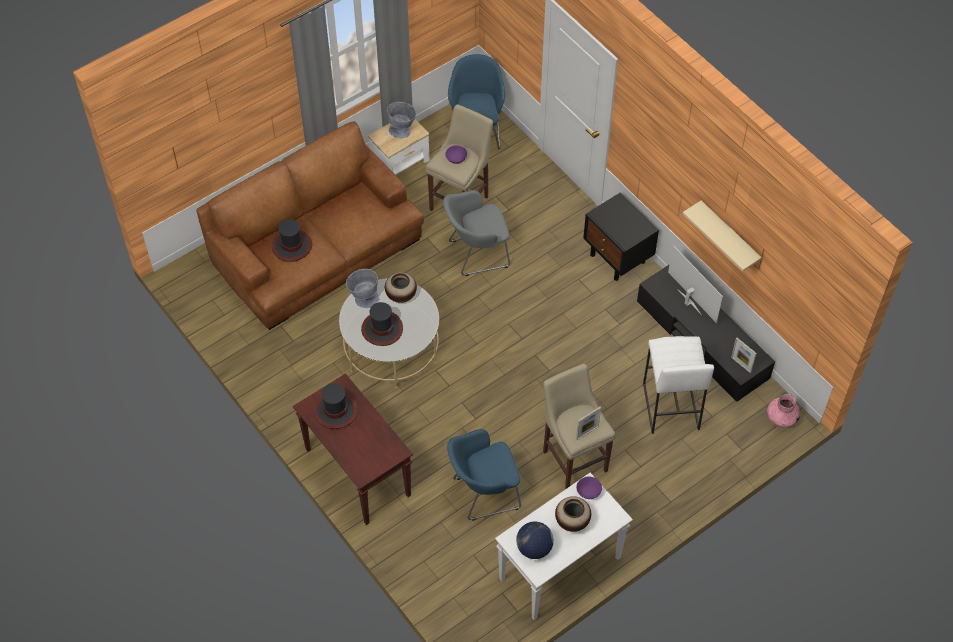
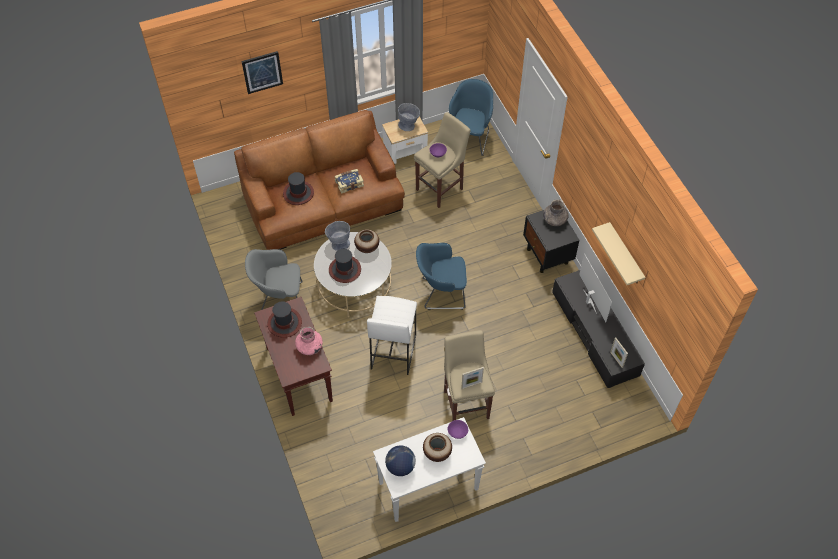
camera: 15 degrees right, 0 degrees up
grey armchair [443,190,510,276] -> grey armchair moved to [245,249,303,310]
blue armchair [447,429,521,521] -> blue armchair moved to [416,243,467,310]
white stool [643,336,714,434] -> white stool moved to [367,296,417,375]
pink vase [767,394,800,427] -> pink vase moved to [295,327,323,355]
none -> picture [241,51,283,94]
none -> book [335,169,364,194]
none -> grey vase [543,199,569,226]

